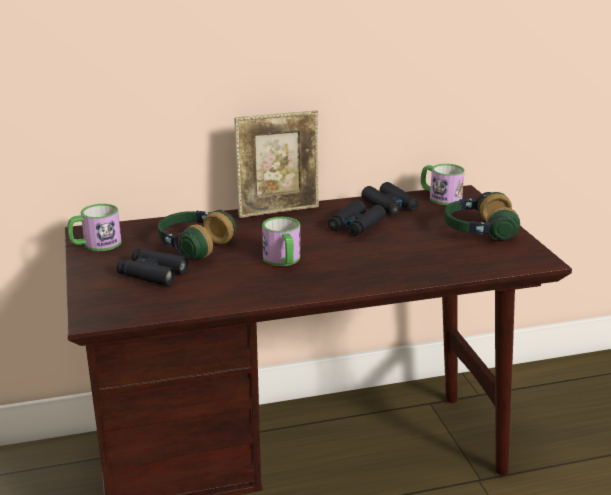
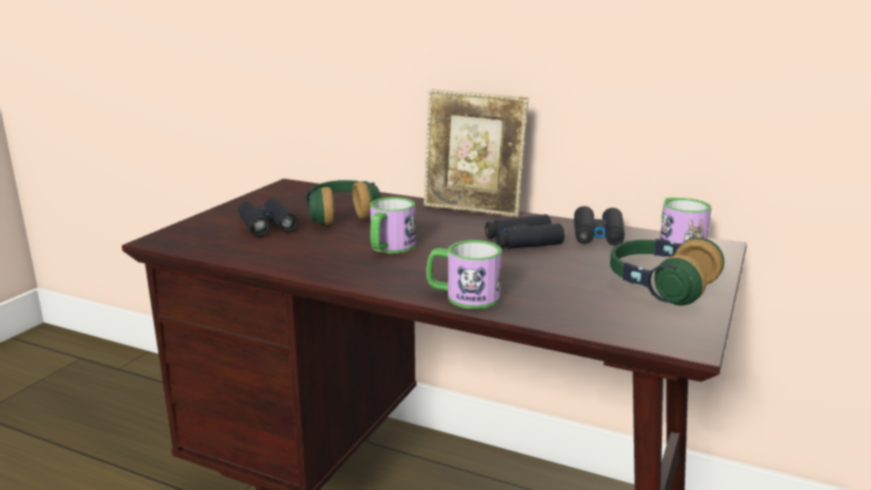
camera: 40 degrees right, 5 degrees down
mug [68,204,122,251] -> mug moved to [426,240,502,309]

